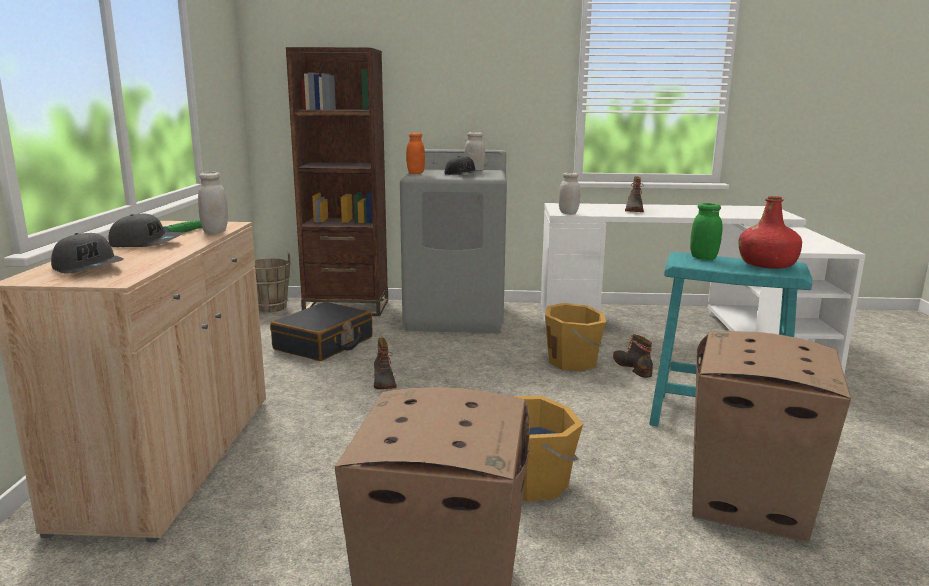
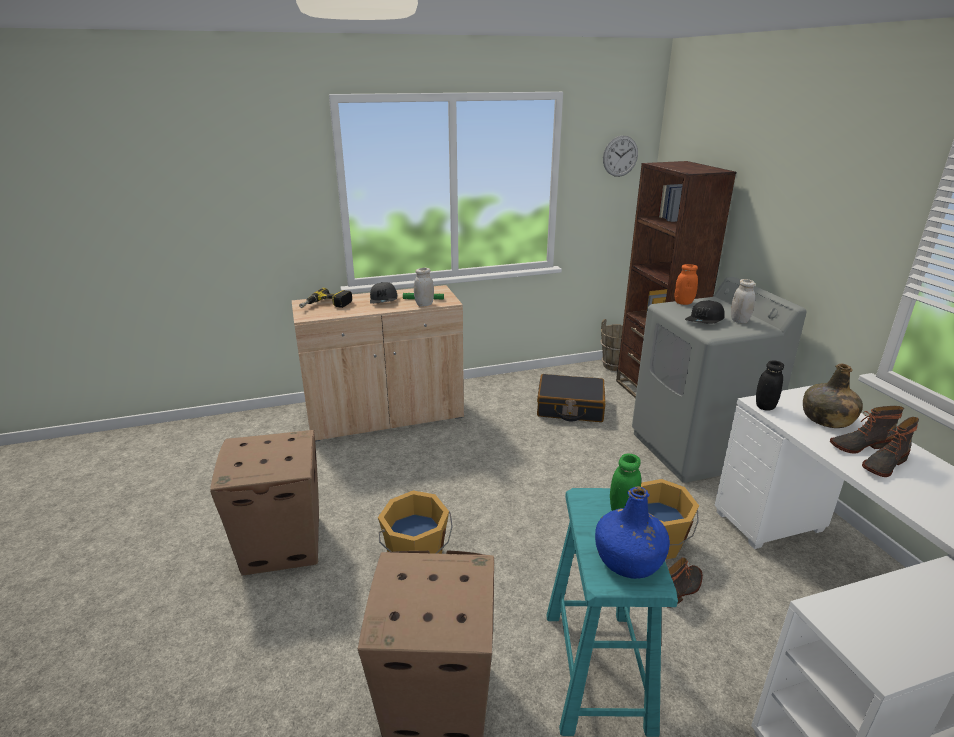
camera: 70 degrees right, 10 degrees up
grey cap [51,233,124,274] -> power drill [299,288,352,308]
boot [374,338,397,389] -> boot moved to [862,417,919,477]
white jar [559,172,580,214] -> black jar [756,360,784,411]
red bottle [739,196,802,269] -> blue bottle [595,486,670,579]
none -> wall clock [603,135,638,177]
none -> green bottle [803,364,863,428]

